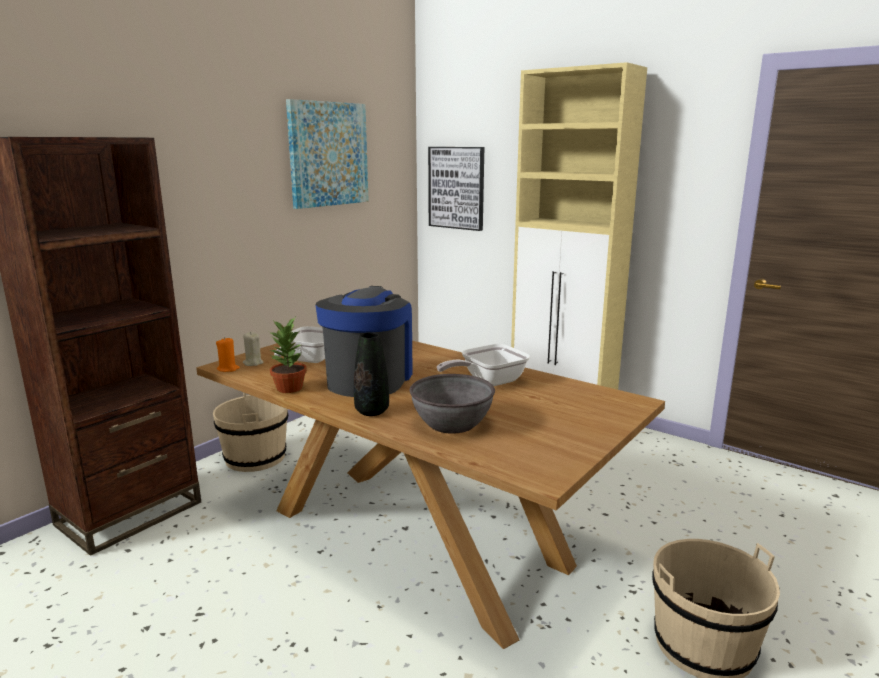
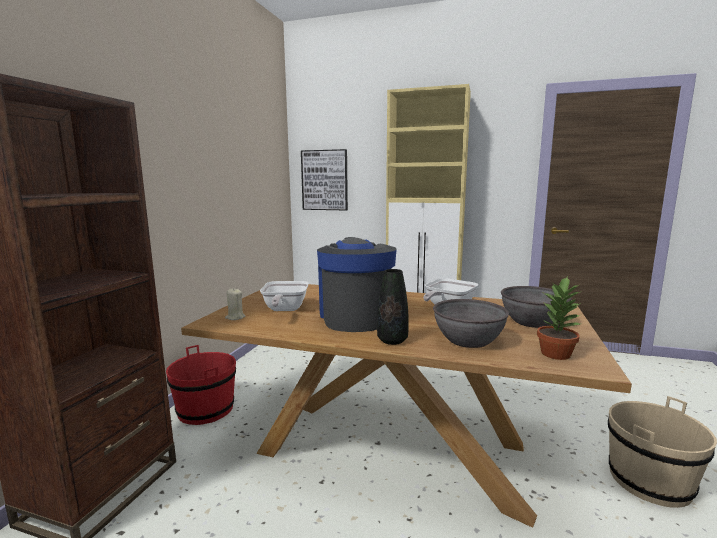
camera: 20 degrees left, 5 degrees down
beige bucket [213,392,288,472] -> red bucket [166,345,236,425]
orange candle [216,337,240,372] -> none
potted plant [269,318,307,393] -> potted plant moved to [537,277,582,360]
picture [286,99,369,209] -> none
none -> grey bowl [501,286,571,328]

